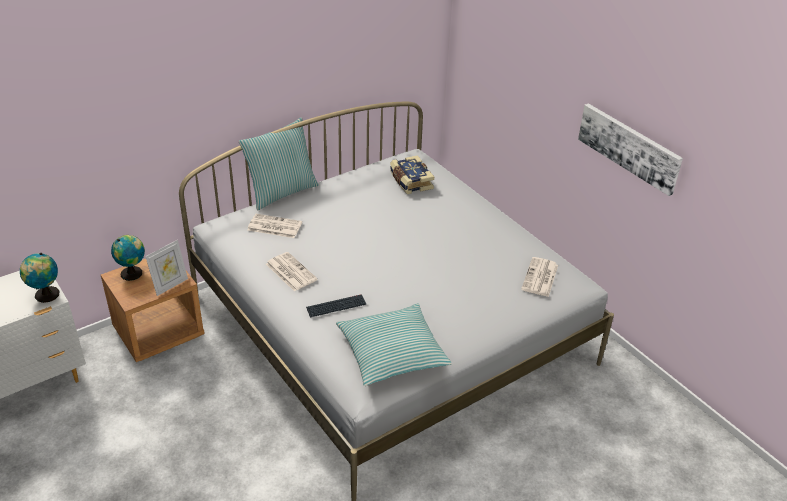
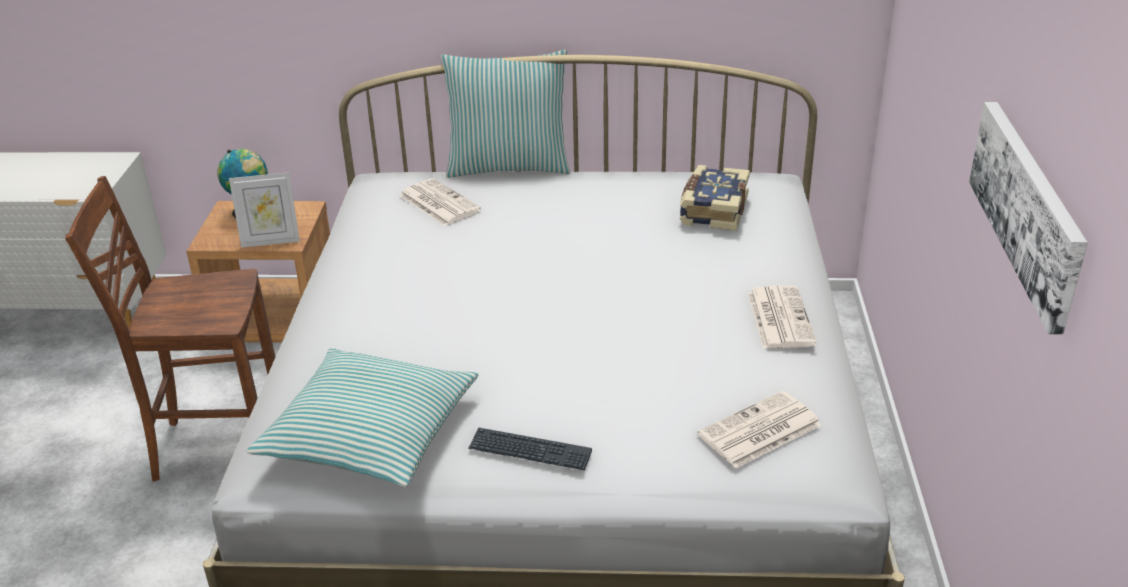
camera: 40 degrees right, 5 degrees down
globe [20,253,60,303] -> none
newspaper [266,252,318,292] -> newspaper moved to [748,286,817,349]
keyboard [306,294,366,318] -> keyboard moved to [469,428,592,470]
none -> brown chair [65,176,275,481]

